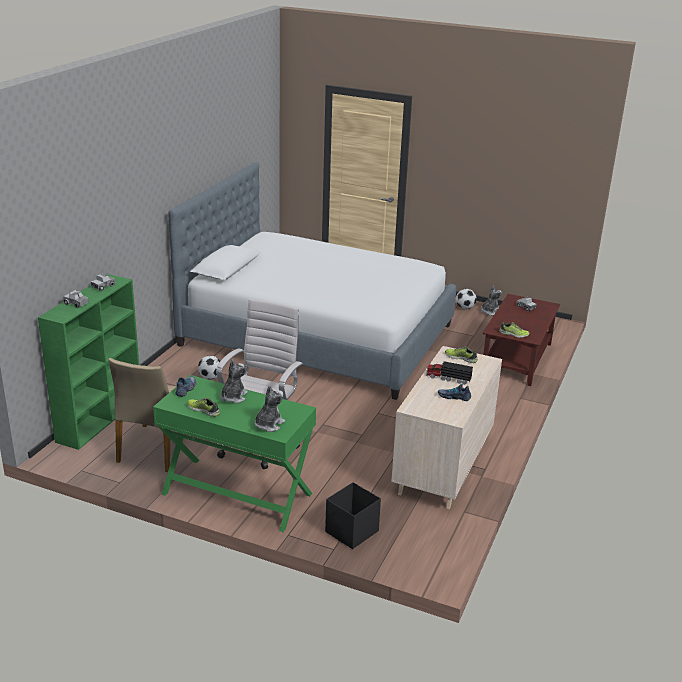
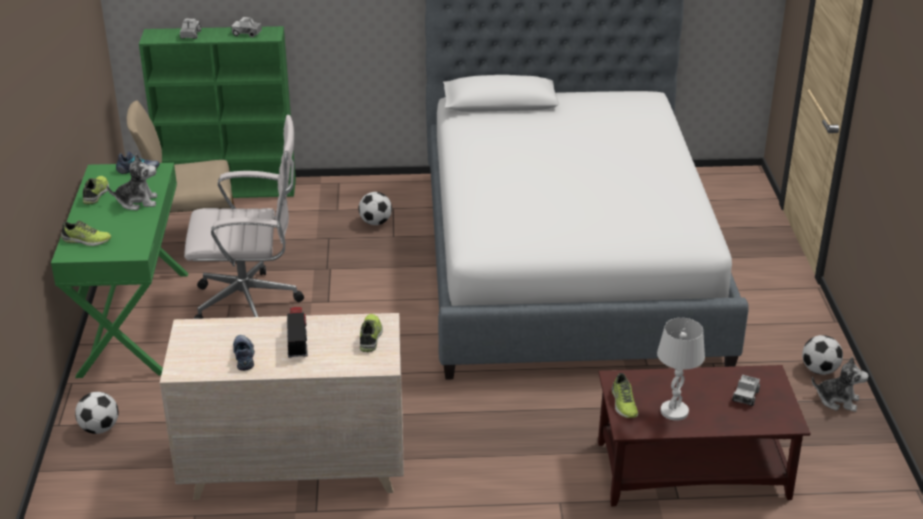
camera: 65 degrees right, 5 degrees up
plush toy [255,386,285,432] -> shoe [61,220,111,246]
black storage box [325,482,381,549] -> football [75,392,118,434]
none -> white table lamp [657,318,705,421]

